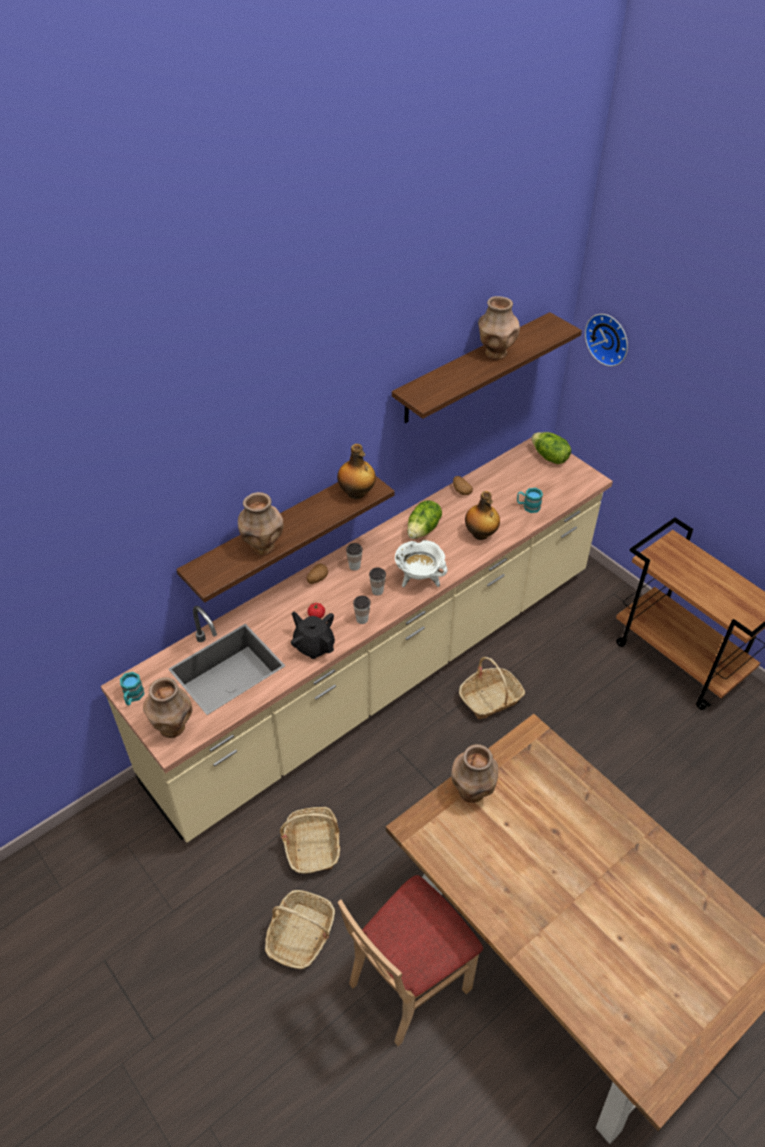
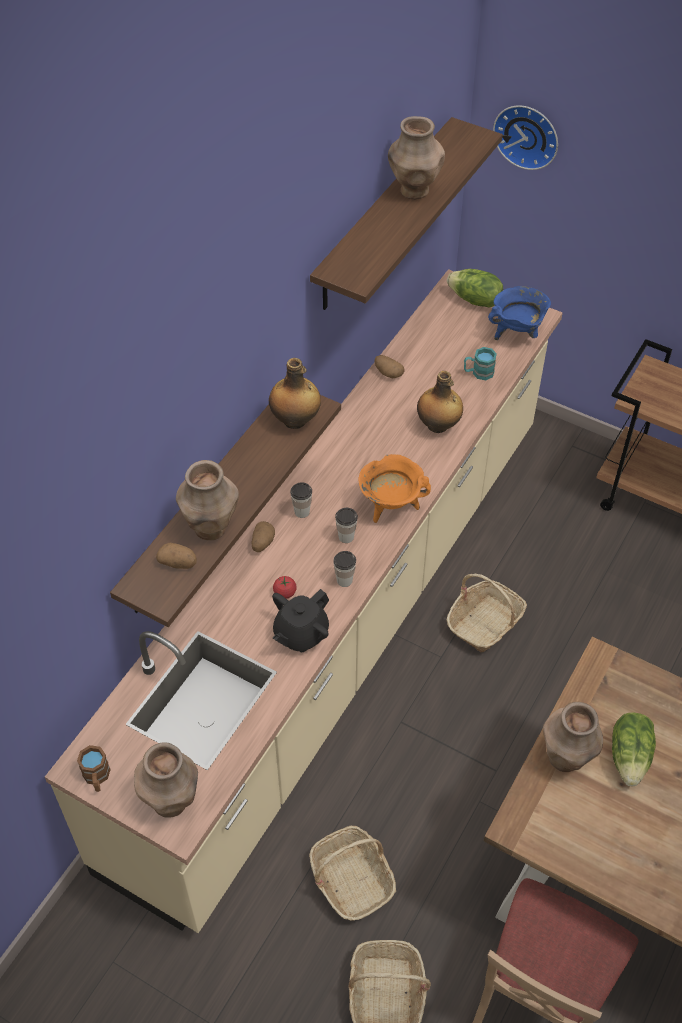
camera: 20 degrees left, 5 degrees up
turquoise mug [120,672,144,706] -> brown mug [77,745,111,792]
black teapot [291,612,335,659] -> black teapot turned 75 degrees counterclockwise [272,589,329,652]
white cooking pot [395,540,447,587] -> orange cooking pot [359,454,431,523]
lettuce [407,500,442,539] -> lettuce moved to [612,713,656,786]
none -> potato [156,543,197,569]
none -> blue cooking pot [488,286,551,340]

